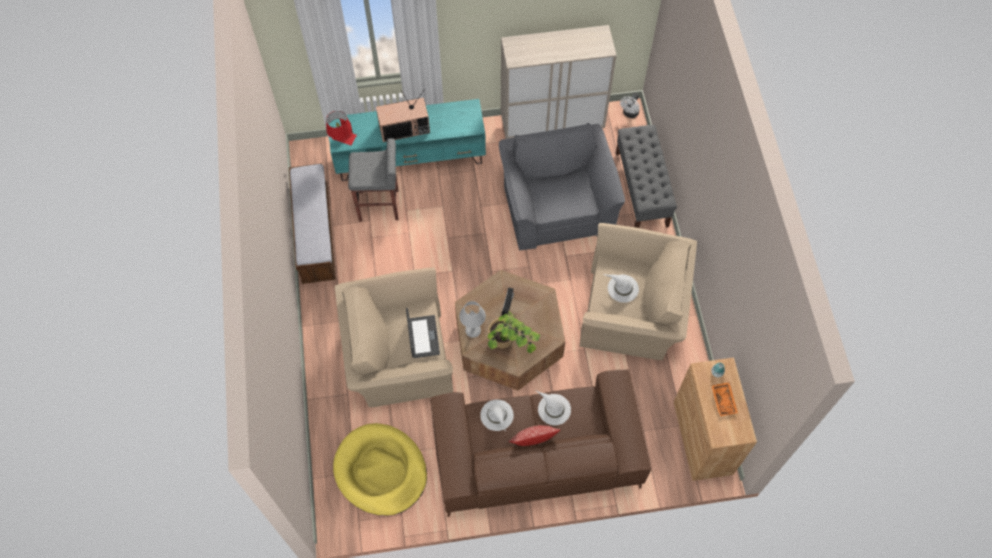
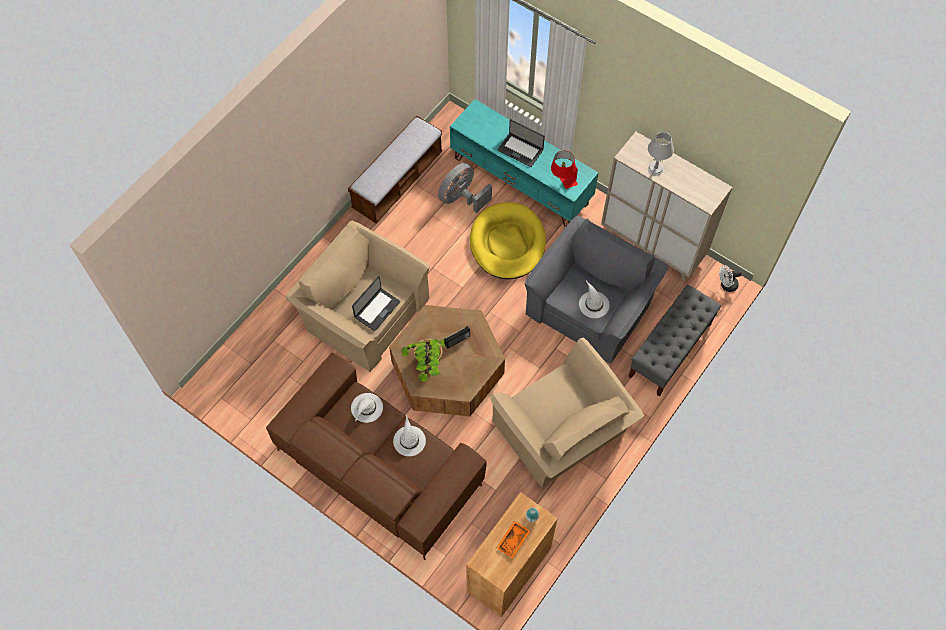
camera: 45 degrees right, 0 degrees up
red table lamp [326,111,357,145] -> red table lamp moved to [551,151,578,189]
yellow dog bed [333,423,427,516] -> yellow dog bed moved to [470,202,546,279]
grey stool [348,138,399,222] -> grey fan [438,163,492,213]
television [376,88,430,142] -> laptop [498,119,545,167]
grey table lamp [459,301,486,338] -> grey table lamp moved to [648,132,674,175]
pillow [509,425,560,446] -> none
white hat [604,274,639,303] -> white hat moved to [579,280,610,318]

